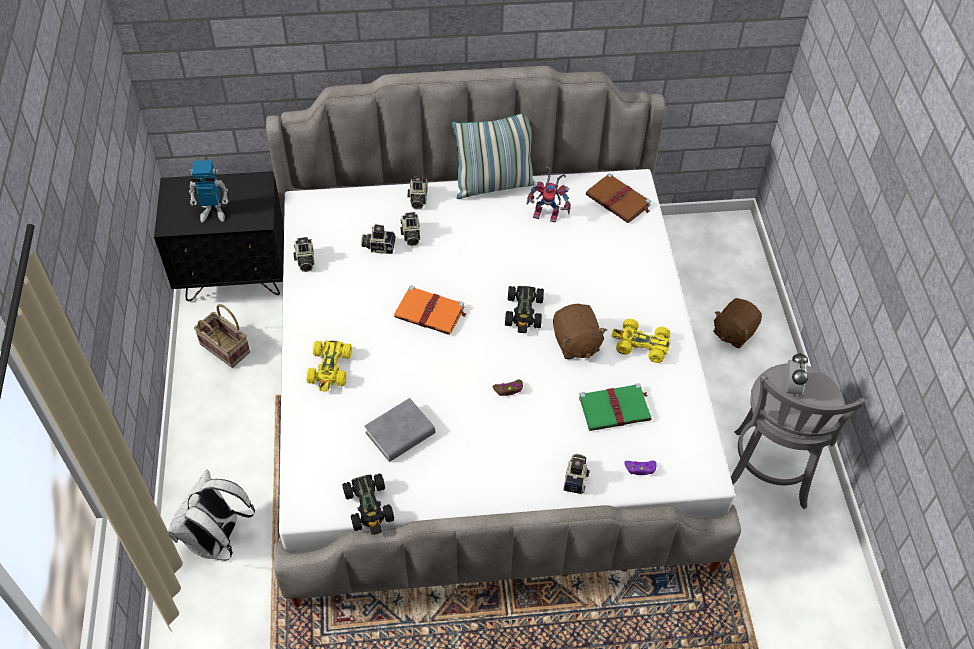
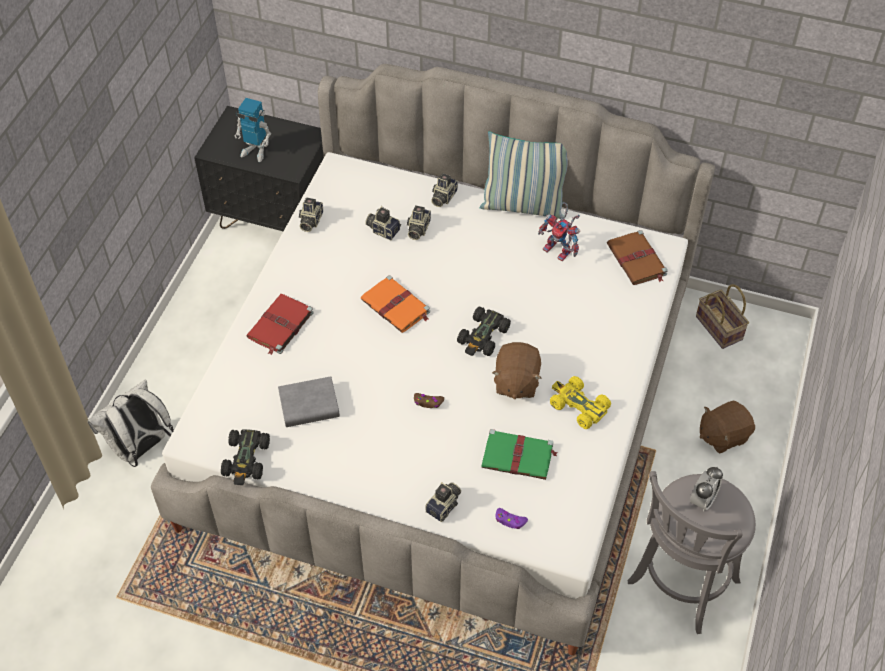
camera: 25 degrees right, 0 degrees up
basket [194,304,250,368] -> basket moved to [696,284,749,349]
yellow toy car [306,341,352,392] -> red book [246,294,314,355]

